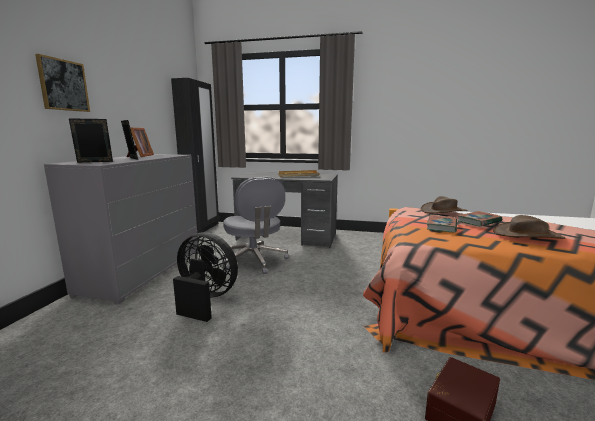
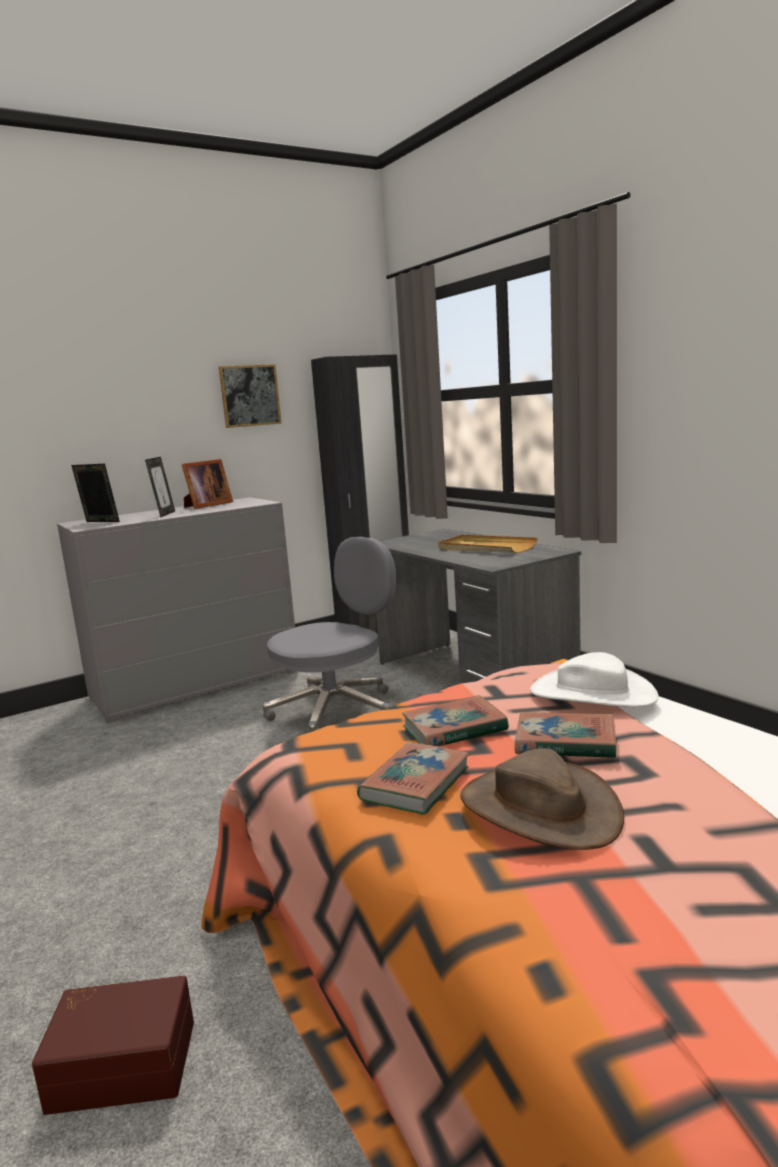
camera: 45 degrees right, 0 degrees up
picture [35,54,90,112] -> picture moved to [219,364,281,428]
black fan [173,232,238,322] -> none
grey office chair [223,177,289,274] -> grey office chair turned 150 degrees counterclockwise [263,537,396,733]
brown hat [421,196,468,214] -> white hat [530,652,659,707]
none -> book [357,742,469,814]

